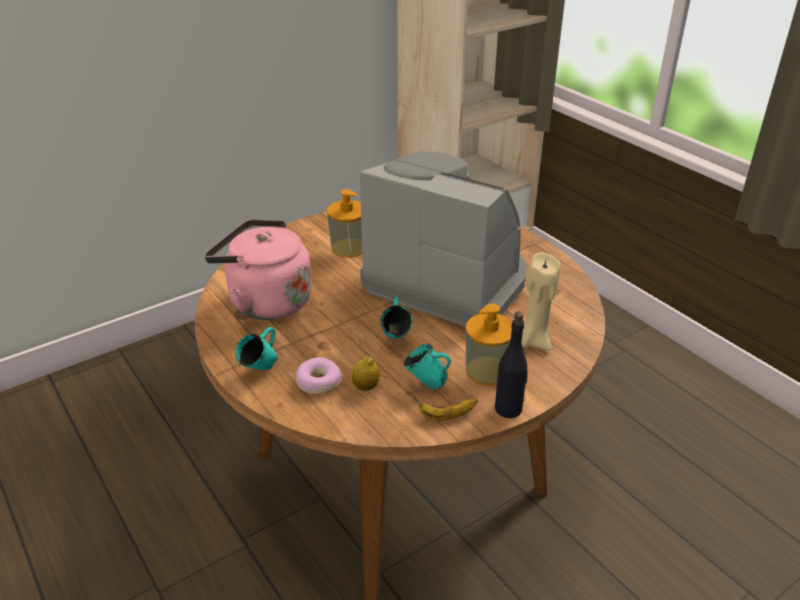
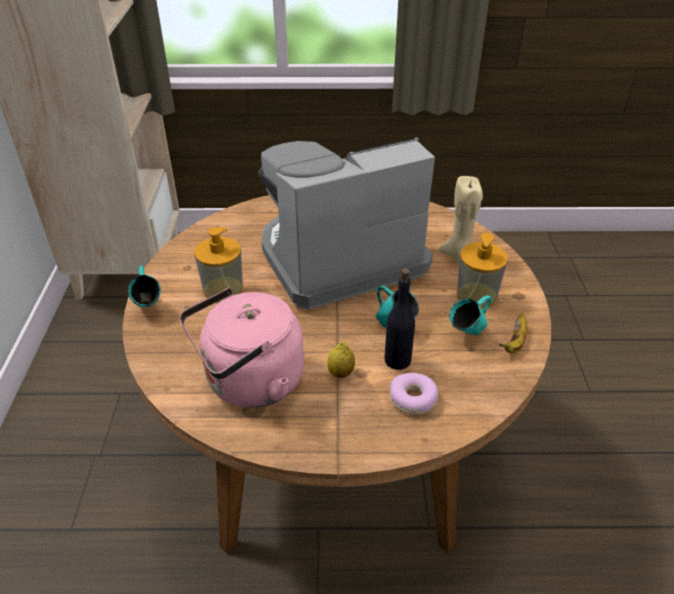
camera: 55 degrees left, 5 degrees up
turquoise mug [235,327,278,370] -> turquoise mug moved to [128,266,161,307]
lemon [352,356,380,391] -> lemon moved to [327,342,355,378]
black bottle [495,311,528,418] -> black bottle moved to [384,268,415,370]

